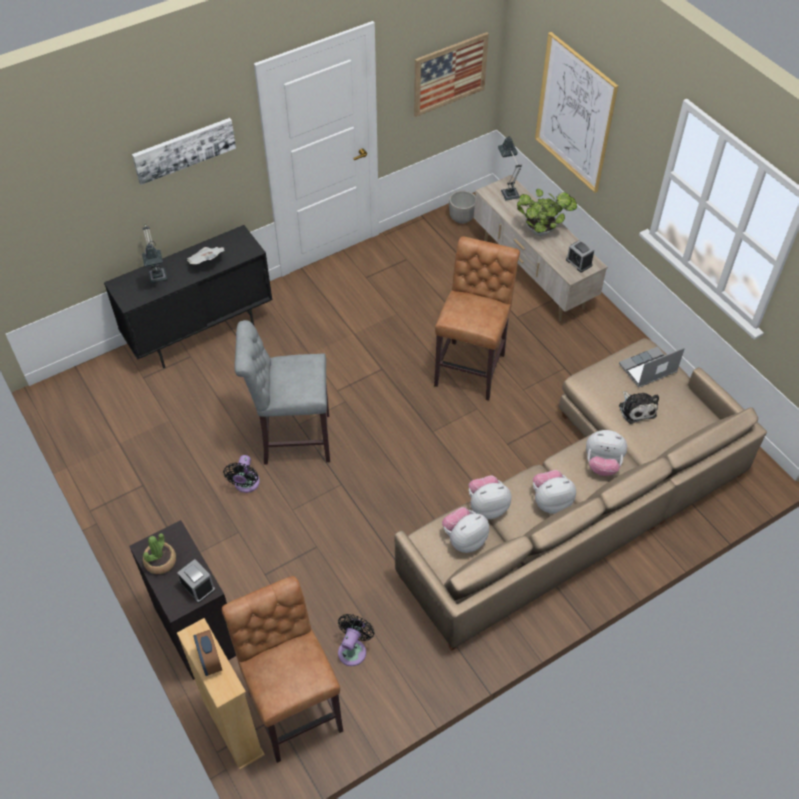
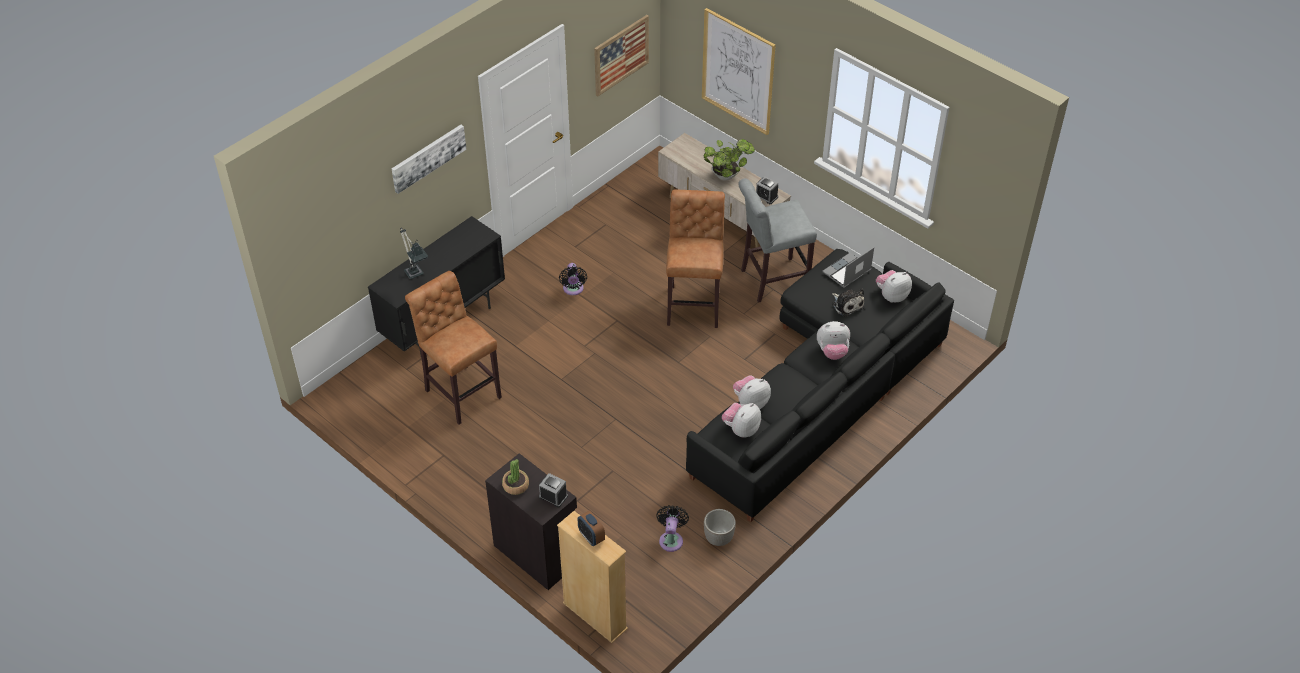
camera: 15 degrees left, 5 degrees down
newspaper [187,247,224,264] -> none
brown stool [222,576,343,763] -> brown stool moved to [405,271,502,425]
black fan [223,455,260,493] -> black fan moved to [559,263,587,295]
grey stool [234,320,330,465] -> grey stool moved to [739,178,817,303]
beige sofa [394,338,767,650] -> black sofa [686,249,954,523]
planter [449,190,475,224] -> planter moved to [704,509,736,546]
table lamp [498,137,522,200] -> none
plush toy [533,470,576,514] -> plush toy moved to [876,270,912,303]

